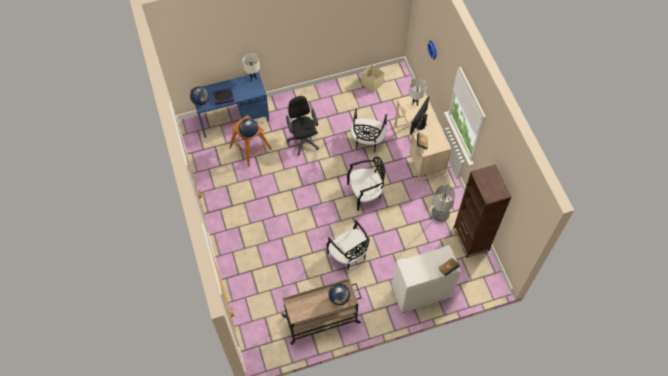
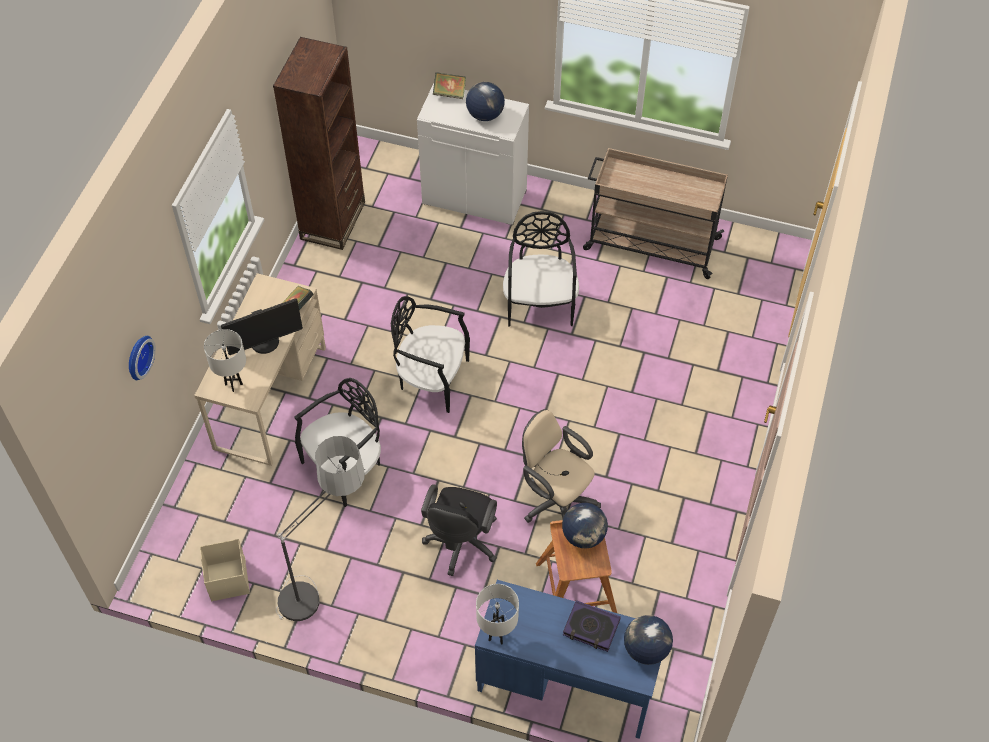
camera: 145 degrees left, 5 degrees down
globe [329,283,350,305] -> globe moved to [466,82,505,121]
floor lamp [431,182,455,225] -> floor lamp moved to [276,436,365,621]
none -> beige office chair [522,409,601,523]

